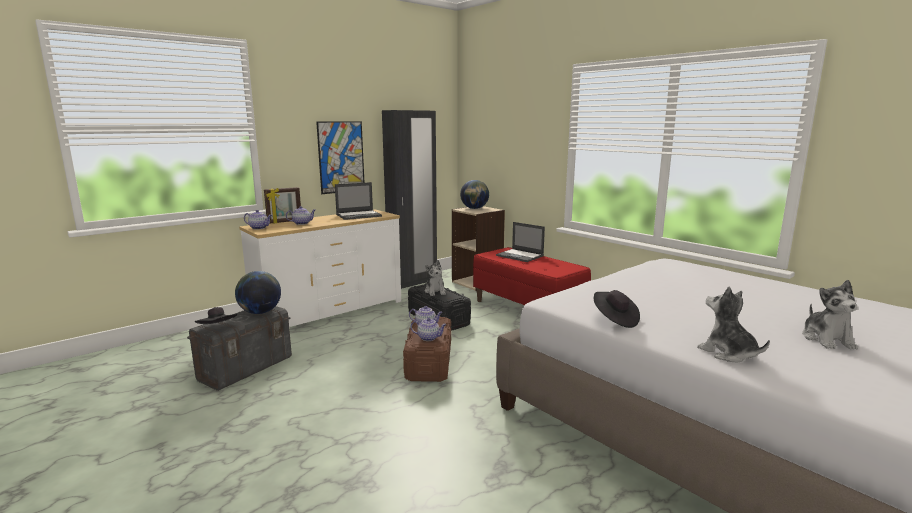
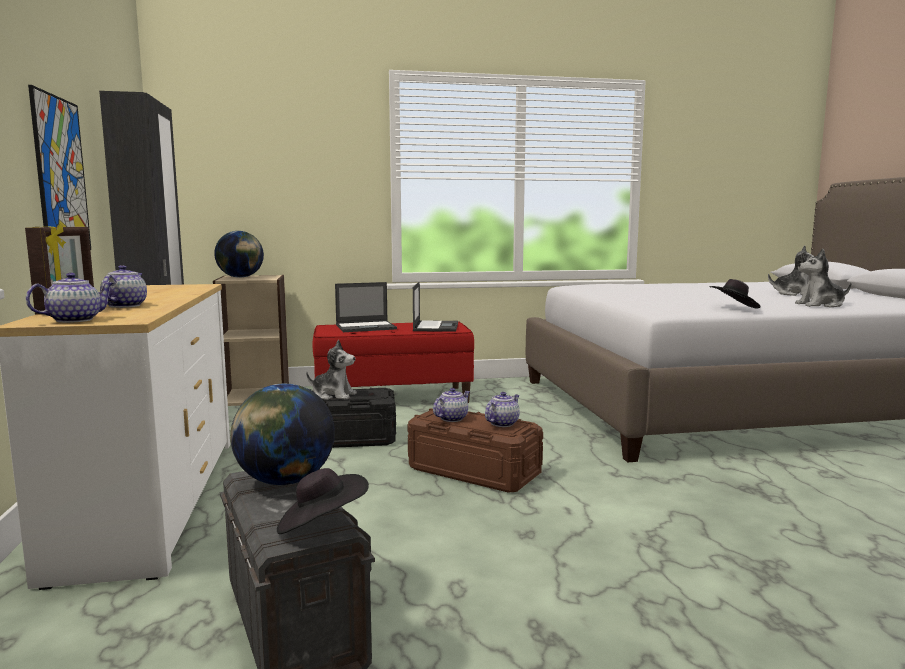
camera: 60 degrees left, 5 degrees down
laptop [335,182,382,220] -> laptop moved to [413,282,458,332]

